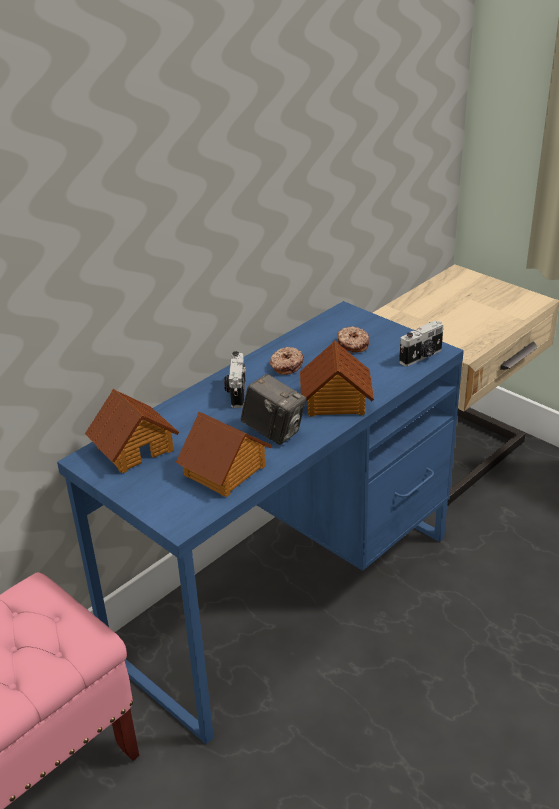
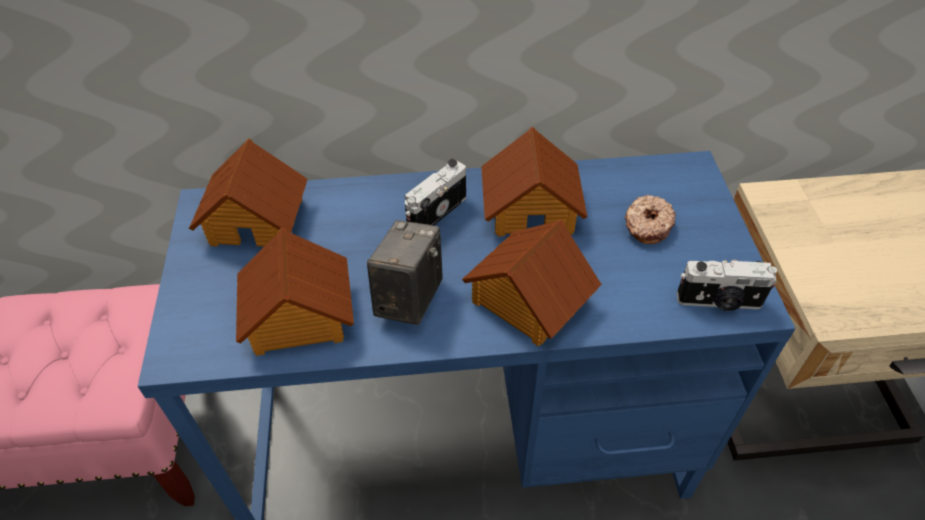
camera: 40 degrees right, 15 degrees up
camera [241,374,307,445] -> camera turned 150 degrees counterclockwise [367,220,442,325]
donut [270,347,304,375] -> toy house [481,127,587,236]

